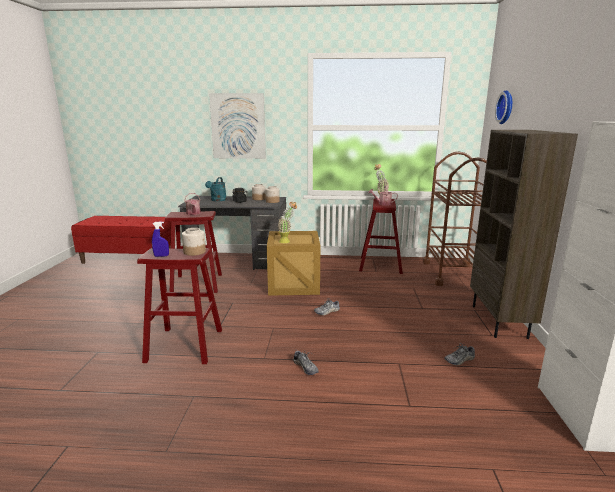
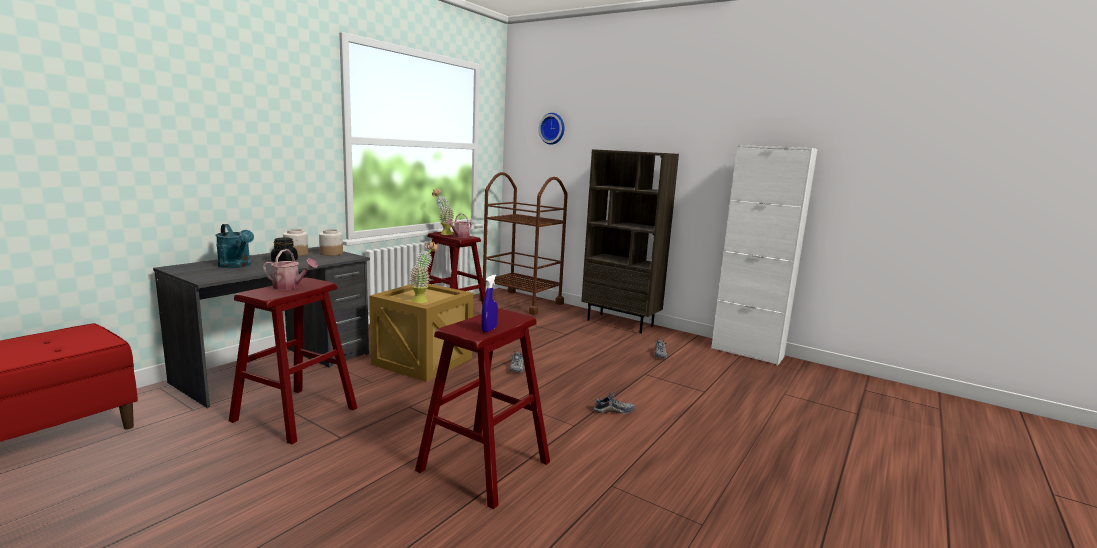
camera: 60 degrees left, 5 degrees down
jar [182,228,206,256] -> none
picture [209,93,266,159] -> none

